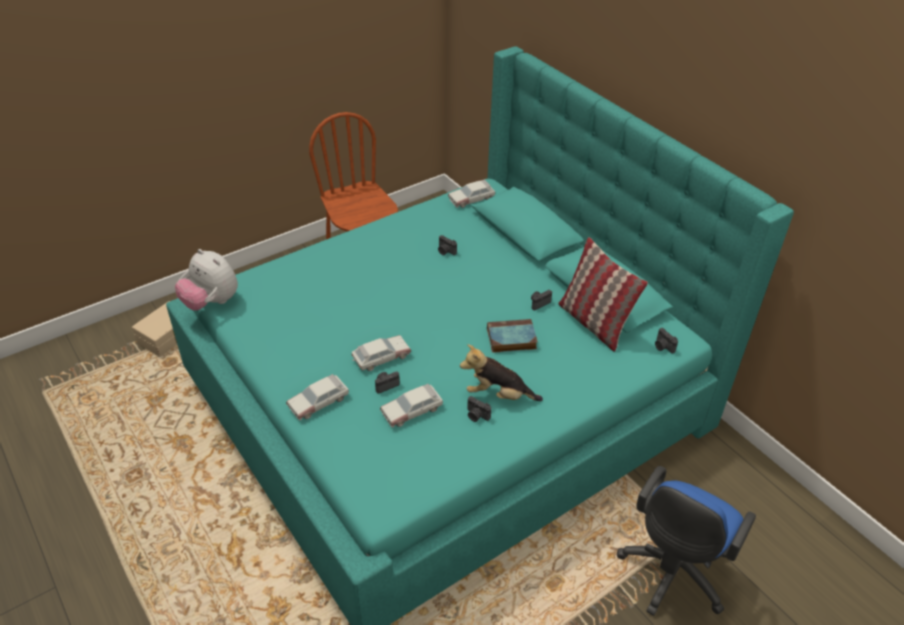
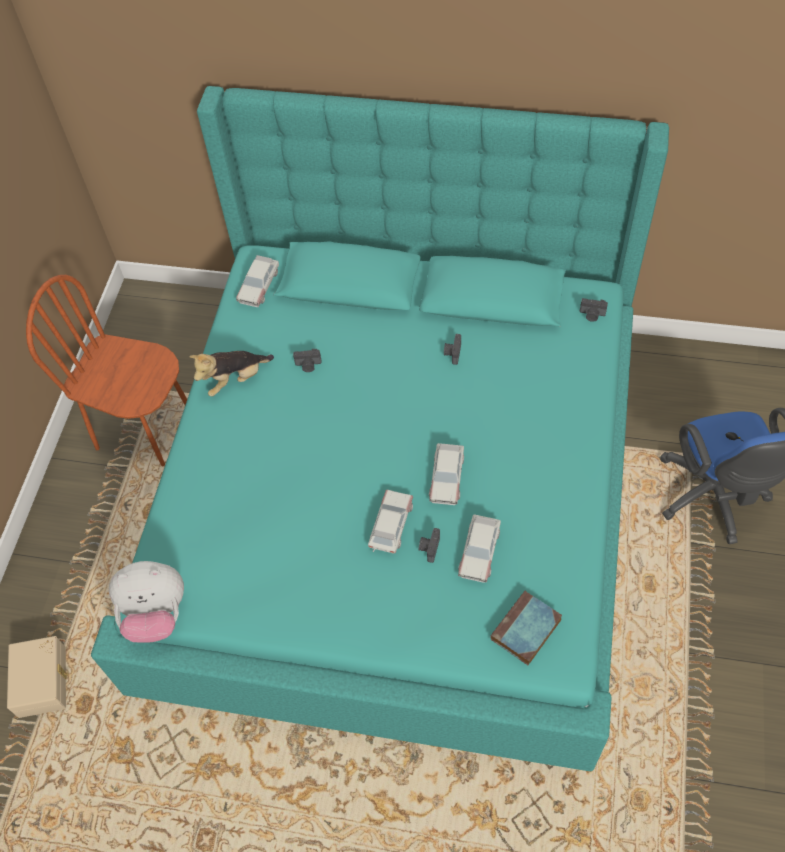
camera: 40 degrees left, 15 degrees up
toy car [286,374,349,420] -> toy car moved to [429,443,464,505]
plush toy [460,344,543,401] -> plush toy moved to [189,351,274,396]
camera [467,396,491,422] -> none
book [487,319,538,353] -> book moved to [491,591,562,665]
pillow [558,237,648,352] -> none

